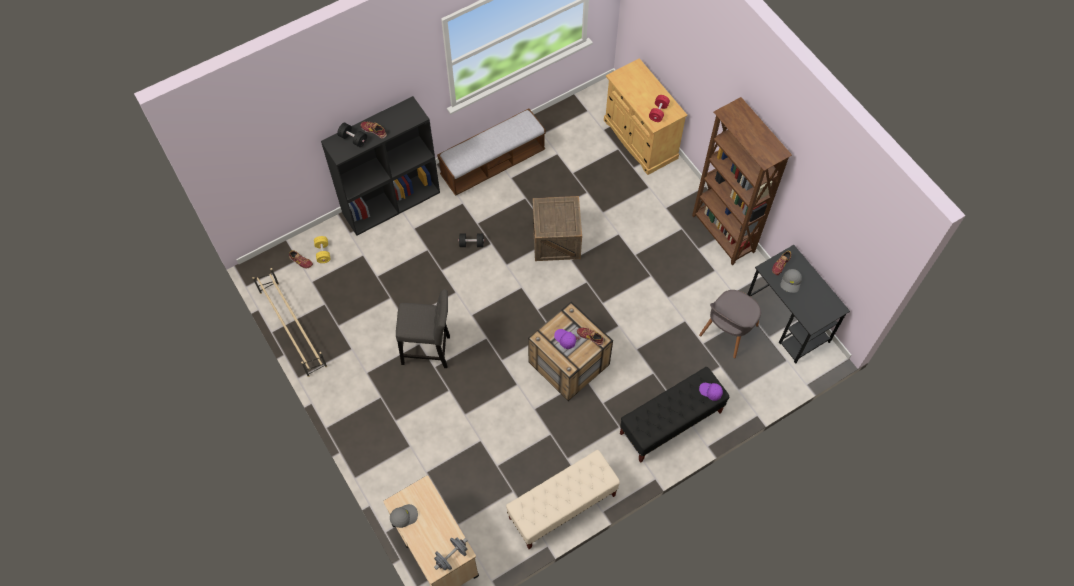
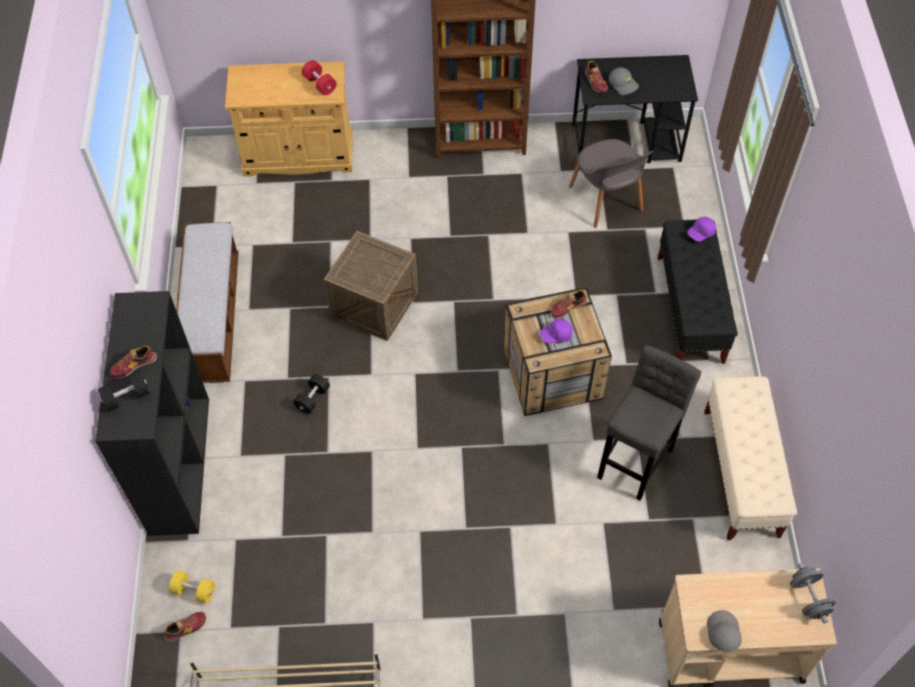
camera: 60 degrees left, 5 degrees down
grey stool [396,289,450,368] -> grey stool moved to [597,345,701,501]

